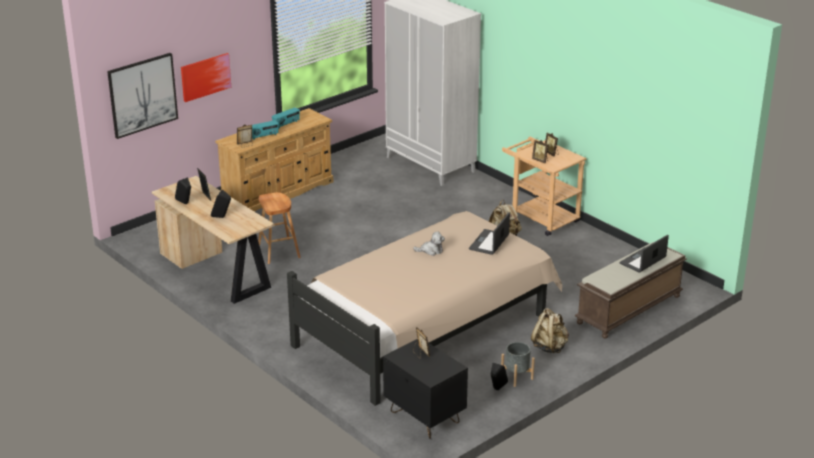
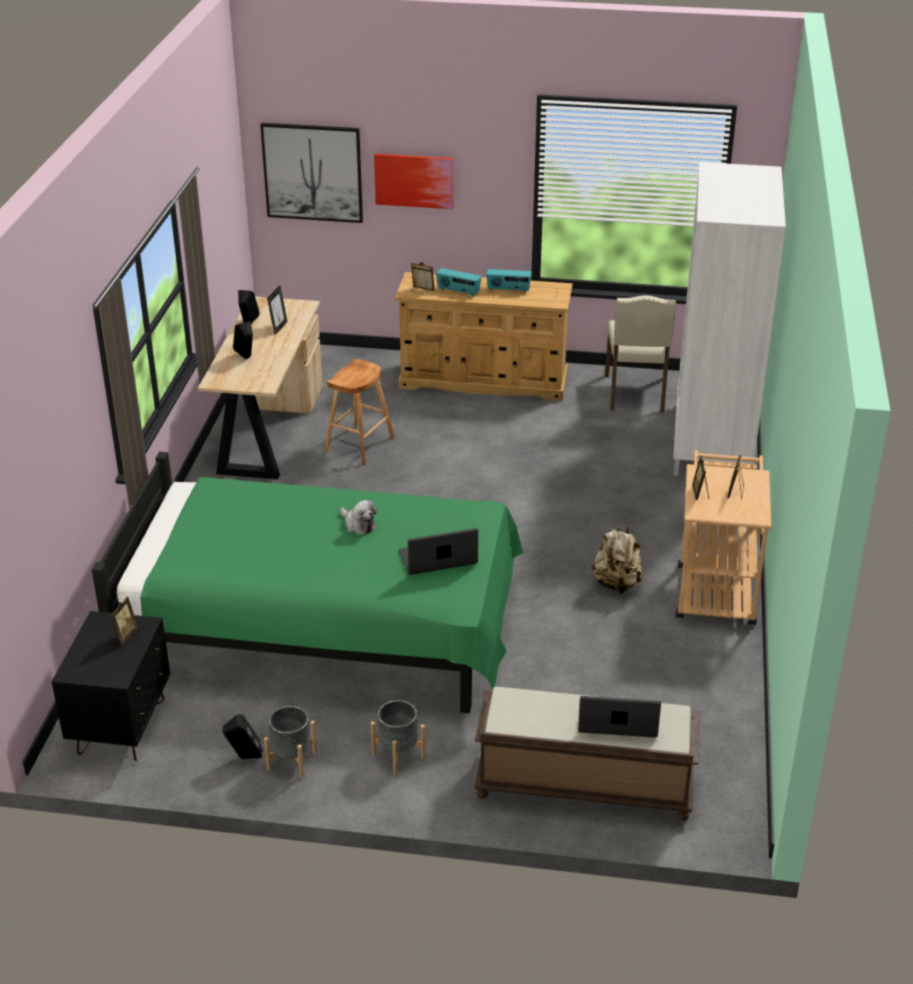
camera: 50 degrees right, 5 degrees up
beige bed [287,211,562,406] -> green bed [92,452,523,713]
beige backpack [531,308,569,353] -> grey planter [371,700,425,774]
none -> beige chair [605,295,676,413]

